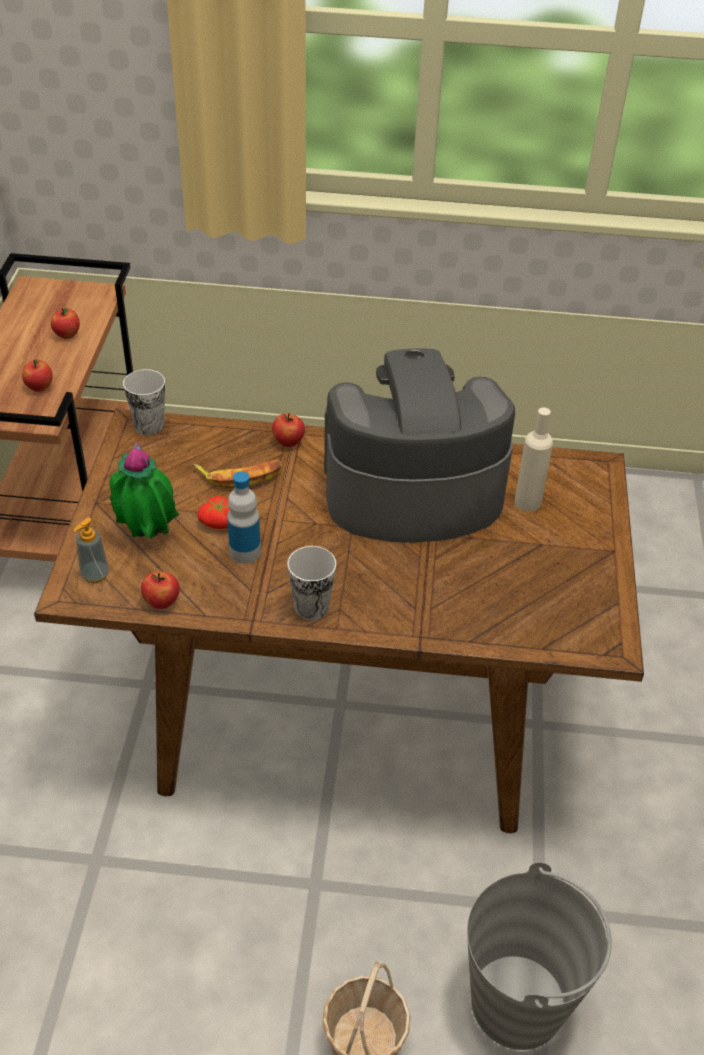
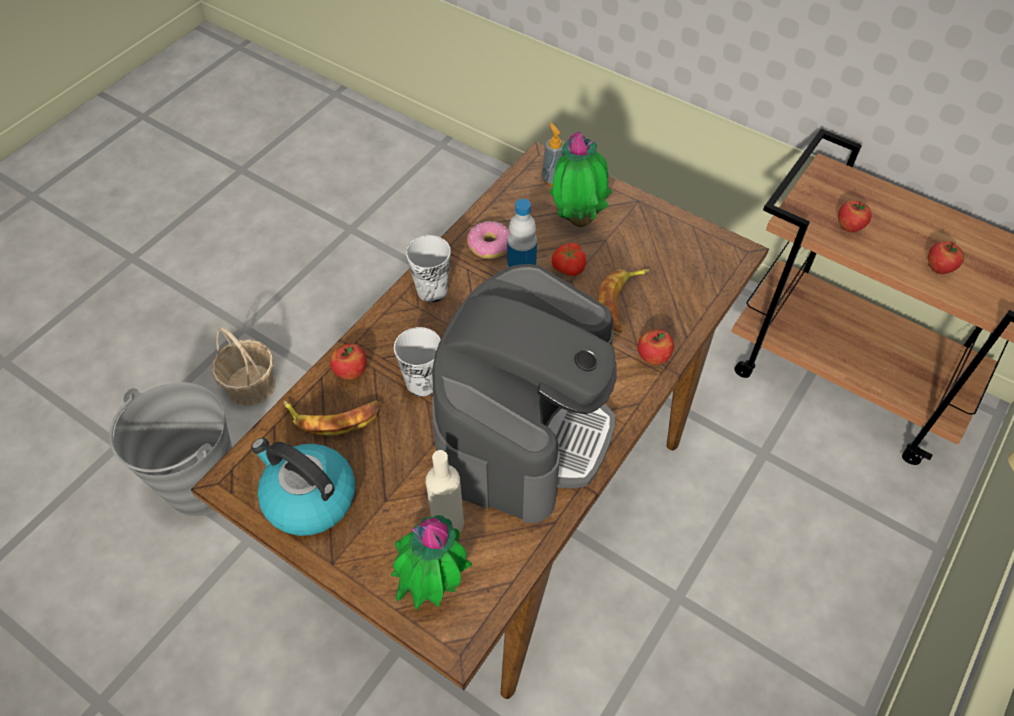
camera: 120 degrees right, 10 degrees up
cup [123,369,165,435] -> cup moved to [394,327,441,397]
apple [141,571,180,609] -> apple moved to [330,343,367,380]
none -> kettle [251,438,355,536]
none -> banana [283,400,379,436]
none -> potted plant [390,515,472,610]
none -> donut [467,221,510,259]

